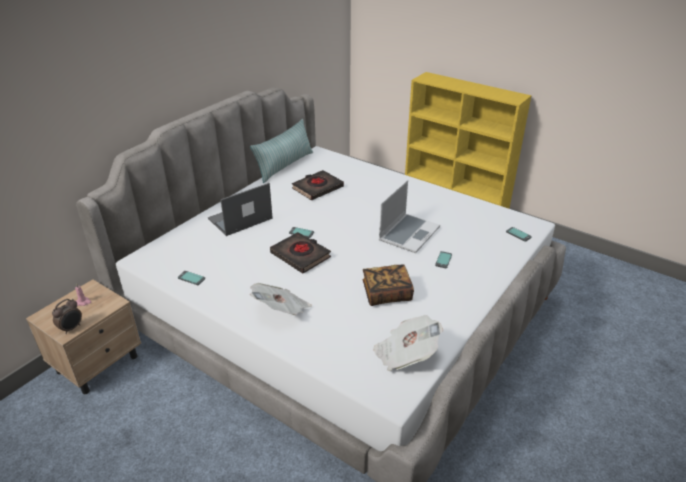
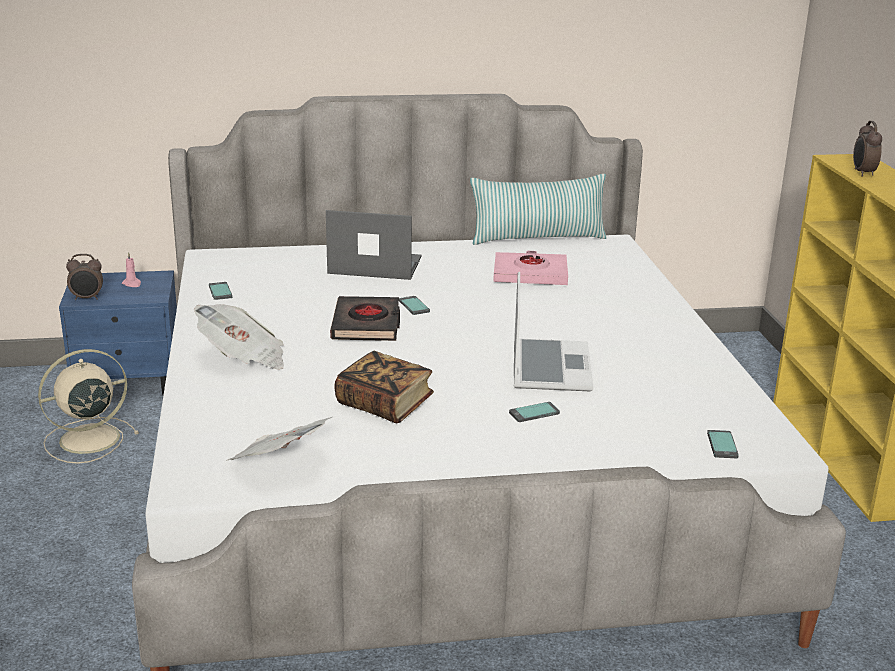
camera: 45 degrees right, 10 degrees down
beige nightstand [26,279,141,394] -> blue nightstand [59,270,177,395]
black book [292,170,344,200] -> pink book [493,251,568,285]
laptop [379,180,440,253] -> laptop turned 75 degrees counterclockwise [514,272,593,391]
none -> beige fan [38,349,139,464]
none -> alarm clock [853,121,882,177]

